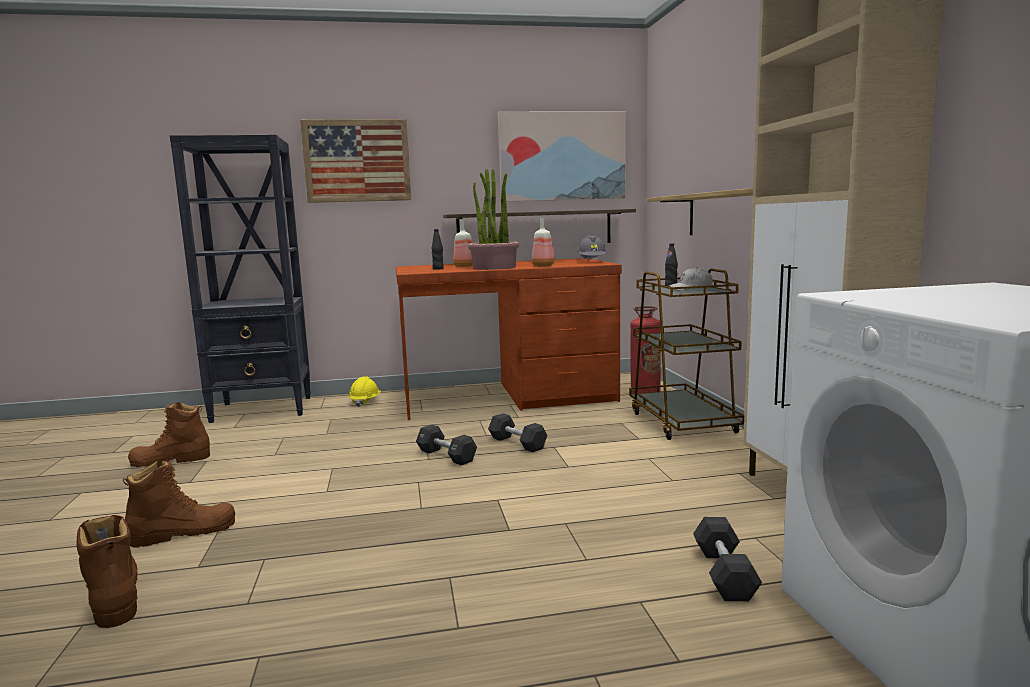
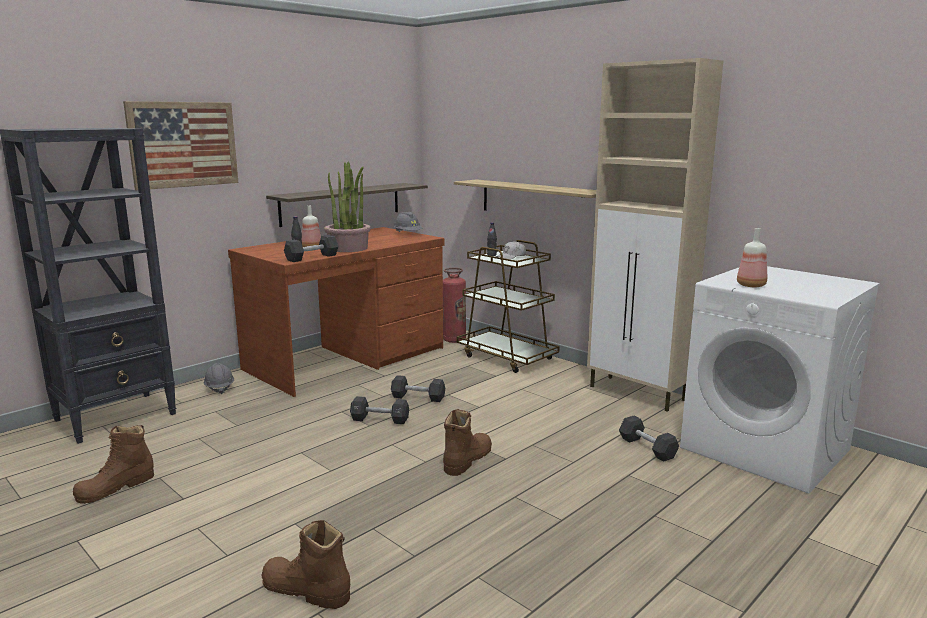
camera: 35 degrees left, 5 degrees up
brown boot [123,460,235,547] -> brown boot moved to [443,409,492,476]
yellow hard hat [349,376,381,407] -> grey hard hat [204,363,234,394]
picture [498,111,626,201] -> none
bottle [532,218,555,267] -> bottle moved to [737,228,767,287]
none -> black dumbbell [284,235,338,262]

